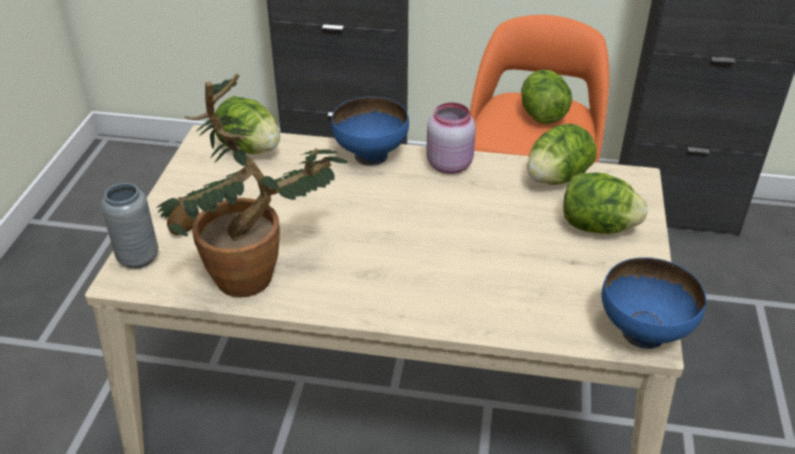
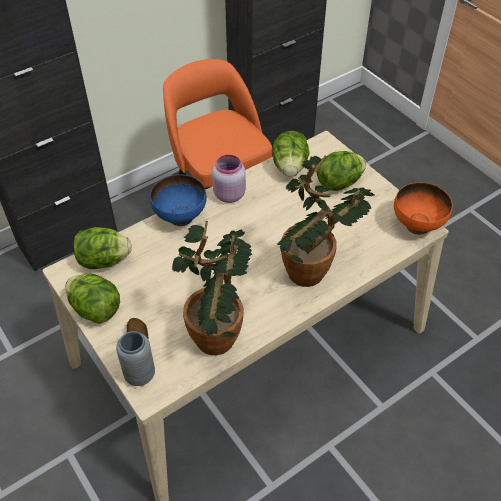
camera: 45 degrees left, 10 degrees up
lettuce [521,70,572,124] -> lettuce moved to [65,274,120,324]
blue bowl [602,257,706,349] -> orange bowl [394,182,453,235]
none -> potted plant [277,155,374,287]

